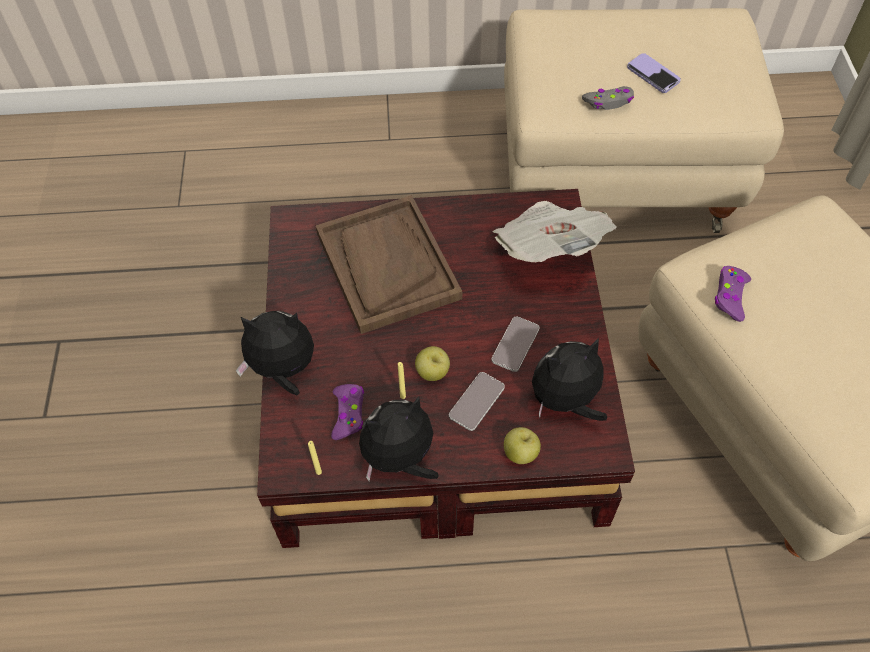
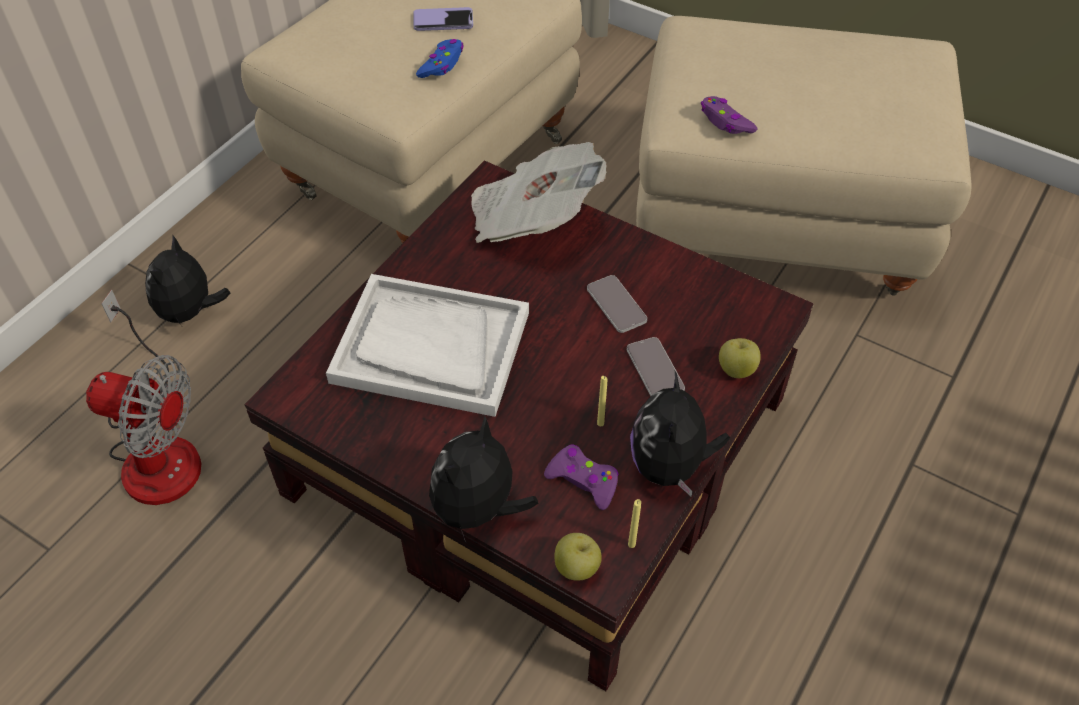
camera: 55 degrees left, 5 degrees down
brown tray [316,195,462,334] -> white tray [326,274,529,417]
apple [415,346,450,381] -> apple moved to [554,533,602,581]
plush toy [532,338,607,421] -> plush toy moved to [145,235,230,329]
grey game controller [582,86,634,110] -> blue game controller [416,39,464,78]
none -> fan [86,290,201,505]

